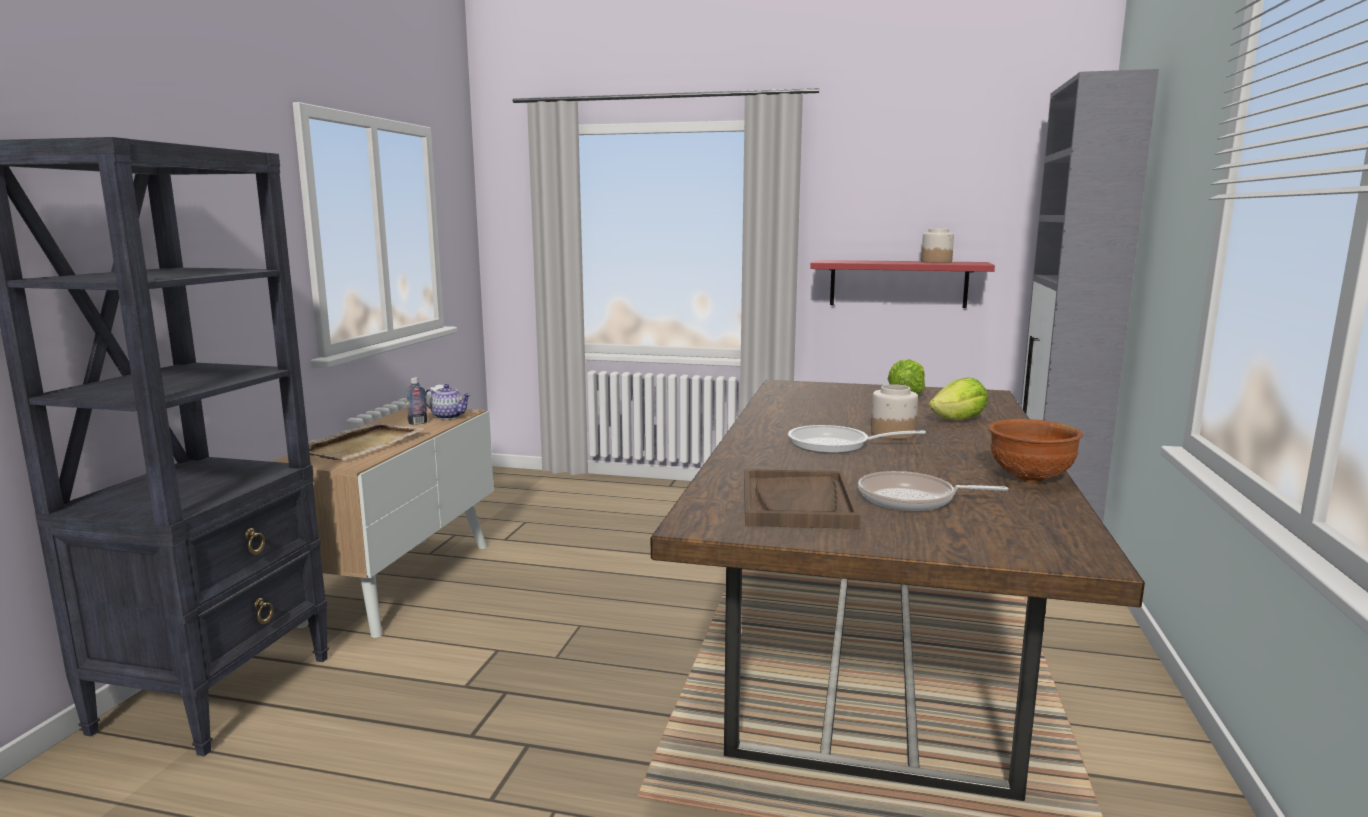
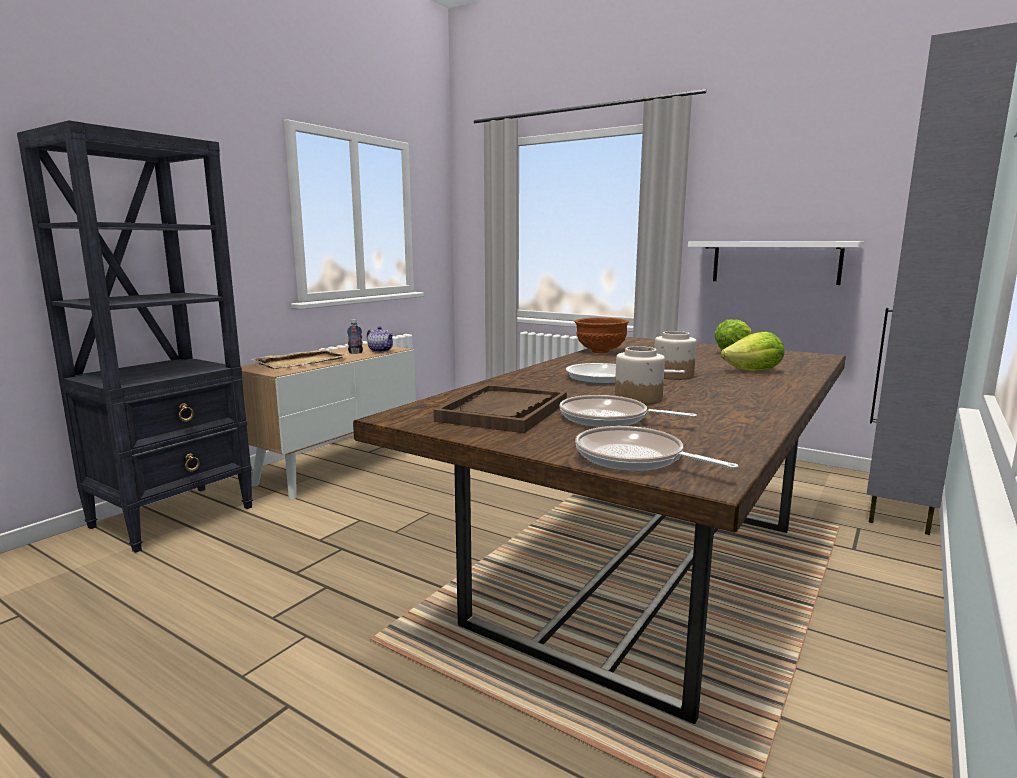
camera: 20 degrees right, 0 degrees up
red shelf [810,260,995,308] -> white shelf [688,241,864,285]
jar [921,228,954,263] -> jar moved to [615,346,665,405]
brown bowl [988,419,1083,483] -> brown bowl moved to [575,317,629,353]
none -> frying pan [575,426,738,471]

